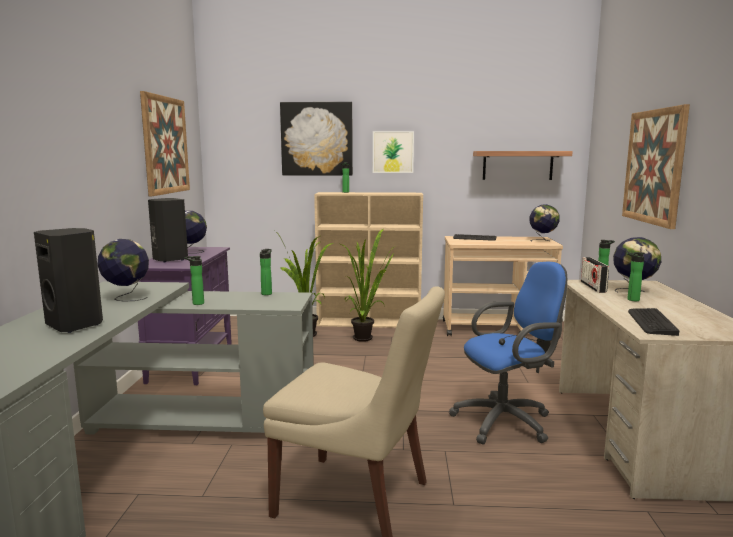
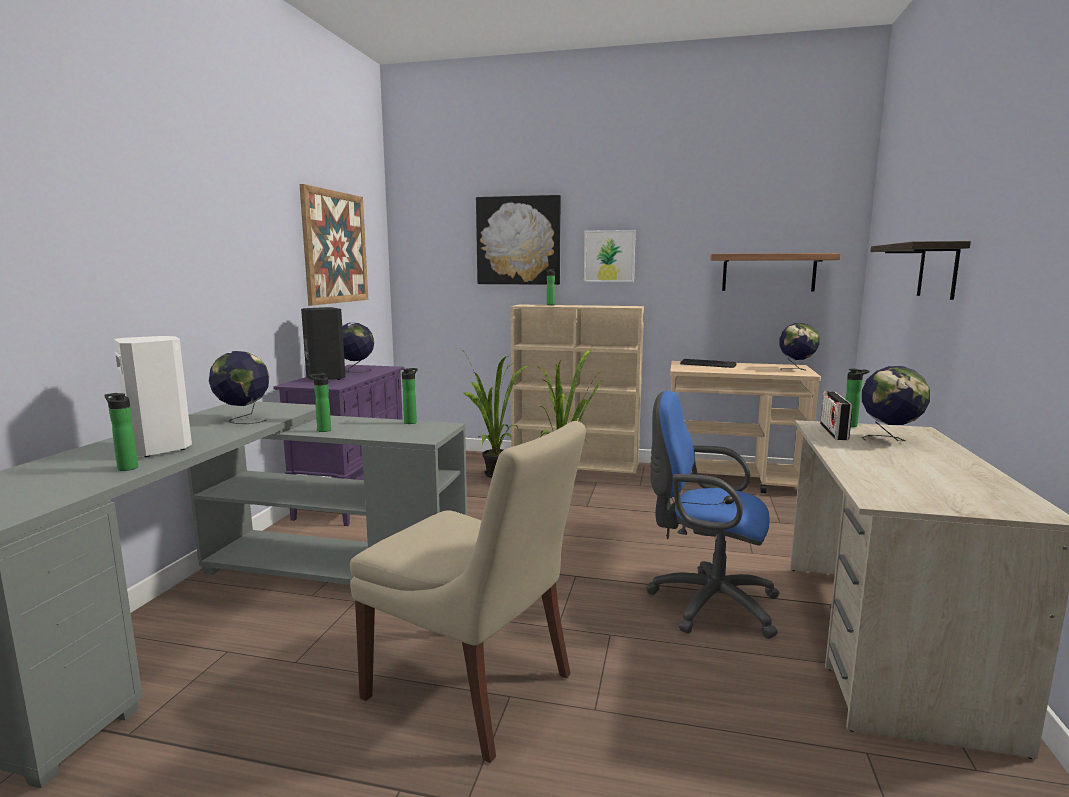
camera: 10 degrees right, 0 degrees up
black speaker [34,228,103,333] -> white speaker [114,336,192,457]
blue office chair [449,262,567,444] -> blue office chair turned 150 degrees counterclockwise [646,391,780,639]
picture [622,104,690,229] -> shelf [871,241,971,300]
bottle [627,252,645,301] -> bottle moved to [104,393,138,471]
keyboard [628,308,679,336] -> none

